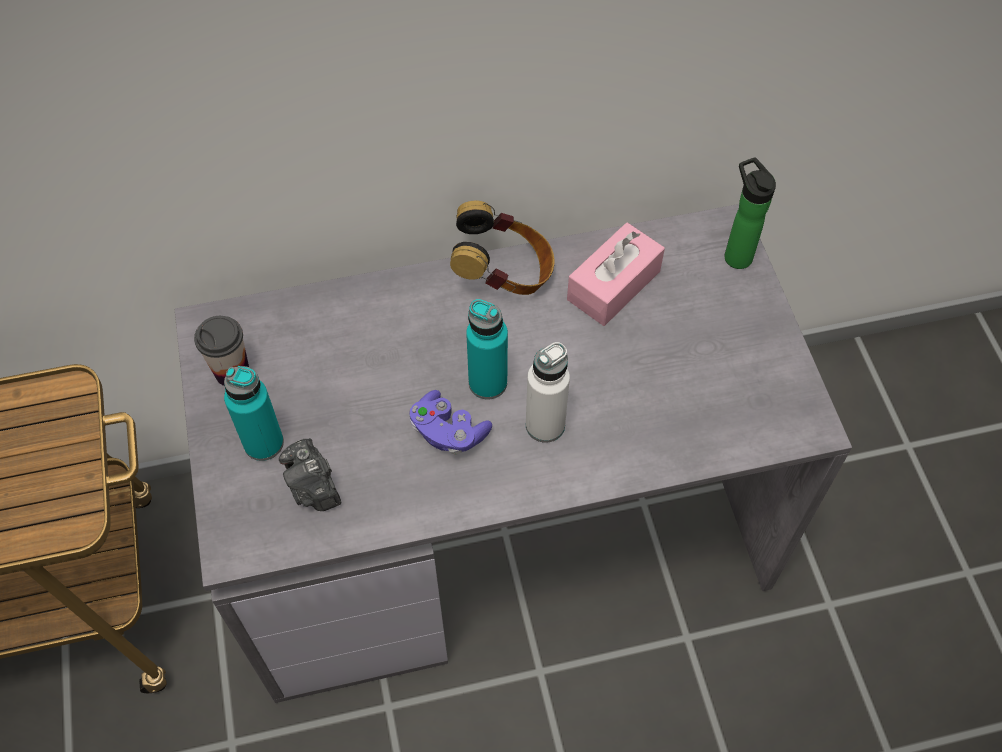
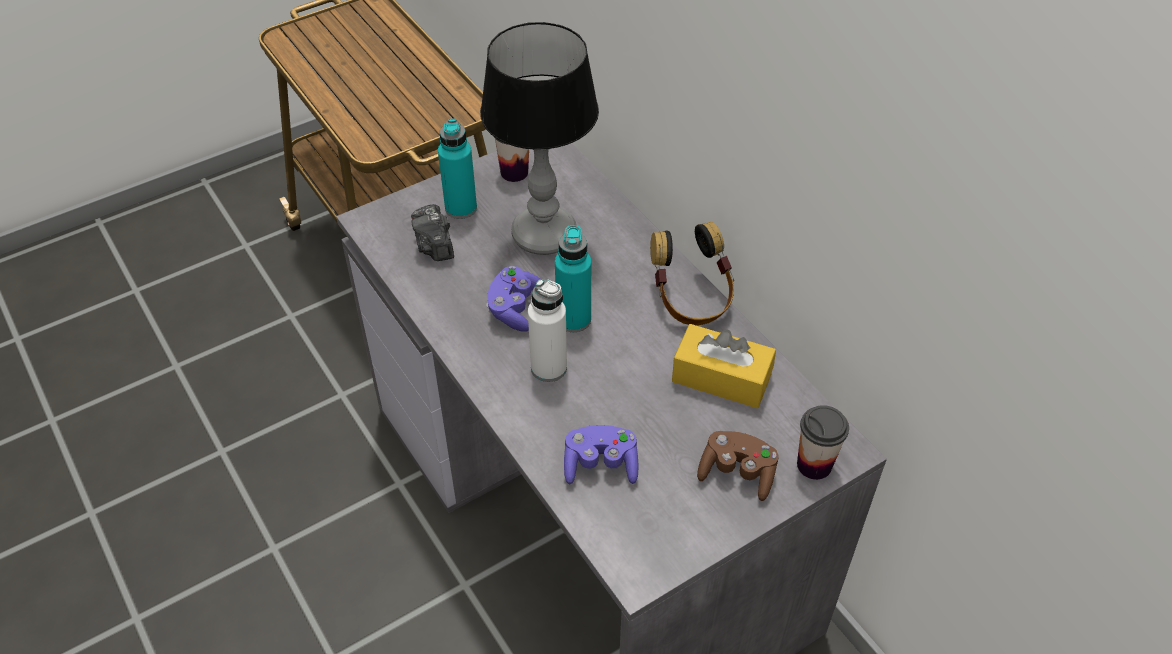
camera: 70 degrees right, 10 degrees down
camera [279,438,341,511] -> camera turned 60 degrees counterclockwise [411,204,454,261]
pink tissue box [567,223,665,326] -> yellow tissue box [672,324,776,408]
bottle [725,157,776,269] -> cup [797,405,849,480]
none -> table lamp [480,22,599,255]
none -> purple game controller [564,425,638,484]
none -> brown game controller [697,431,779,501]

